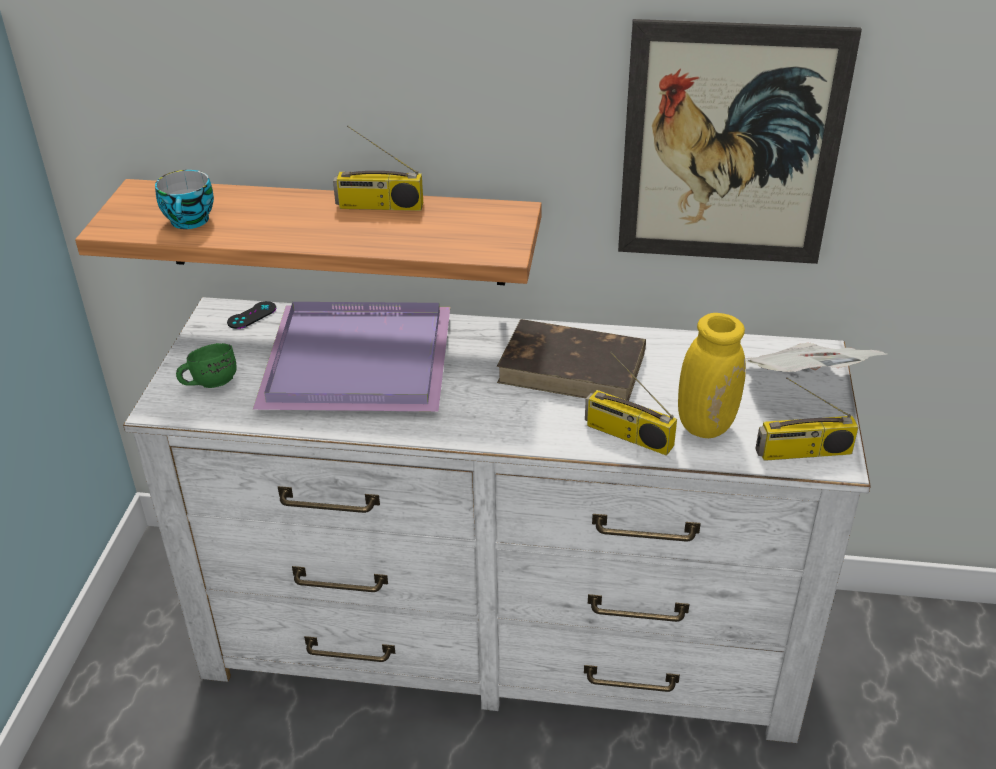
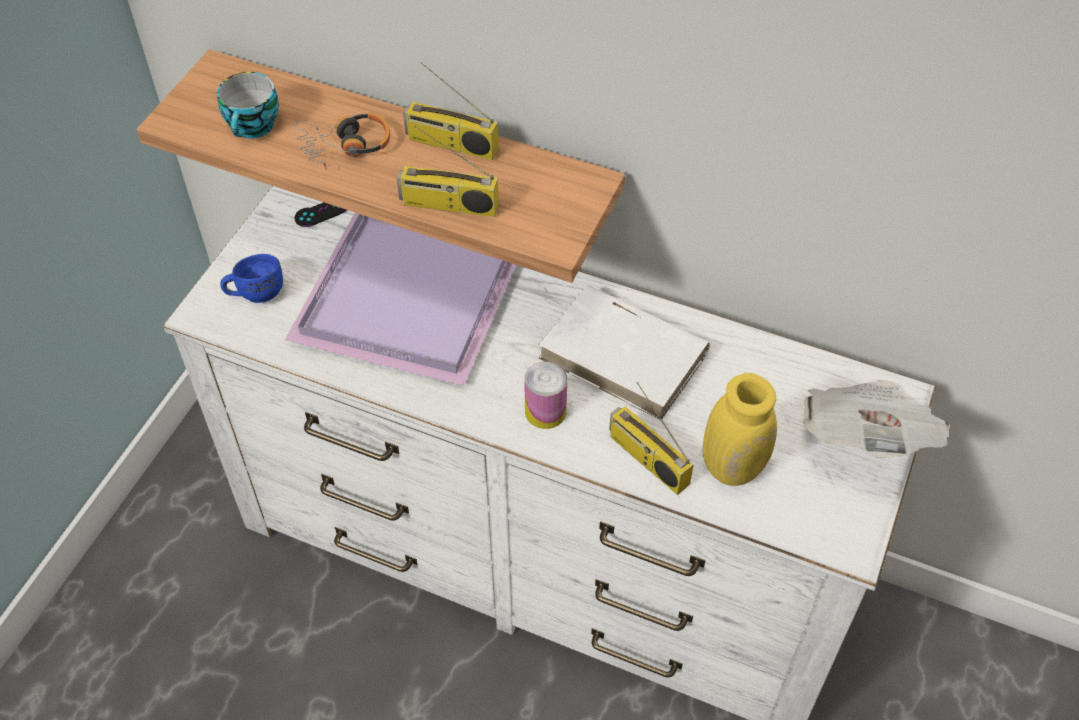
camera: 15 degrees right, 15 degrees up
green mug [176,343,236,388] -> blue mug [220,254,283,303]
brown book [497,319,646,401] -> white book [539,285,710,419]
picture [618,19,862,264] -> none
radio [755,378,859,461] -> radio moved to [397,125,499,217]
none -> headphones [296,113,390,170]
none -> can [524,362,567,429]

